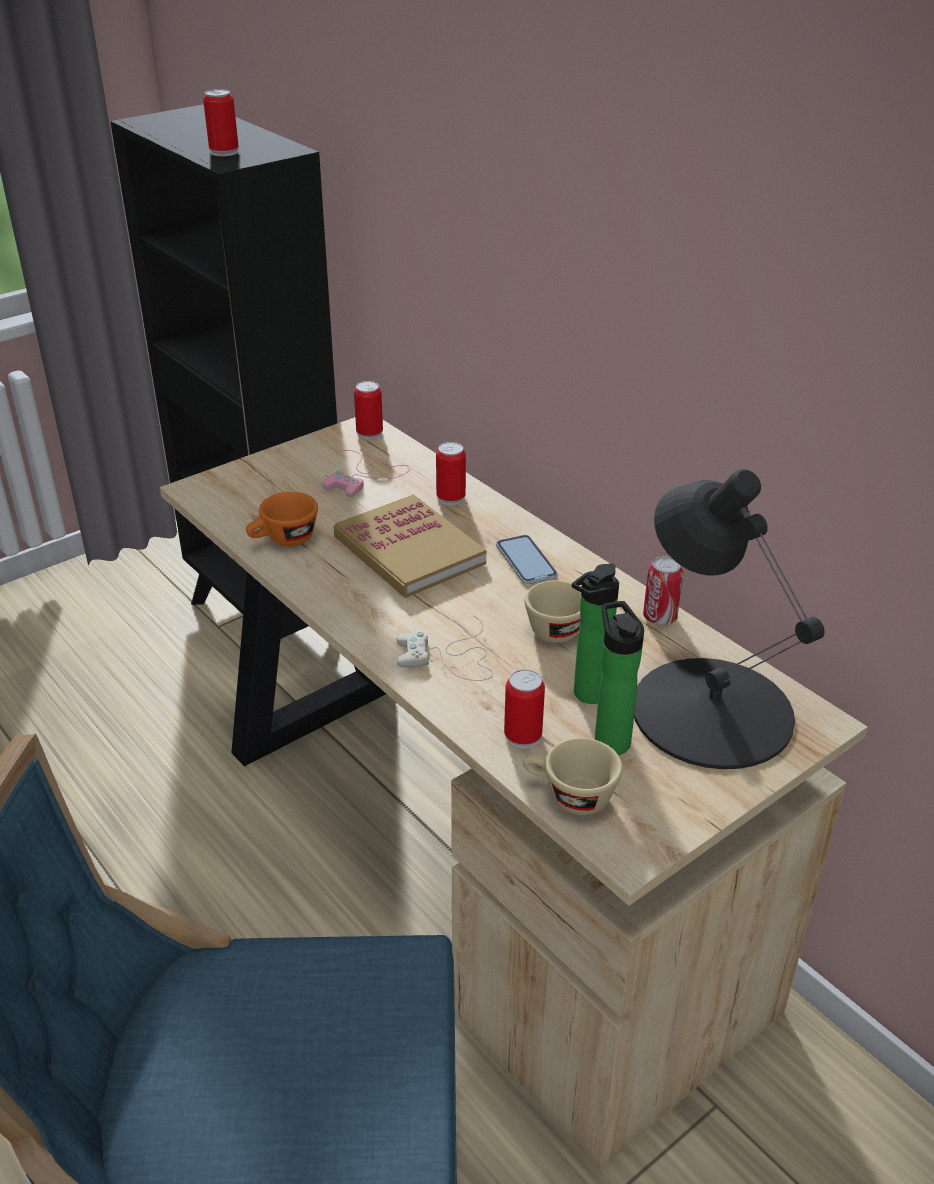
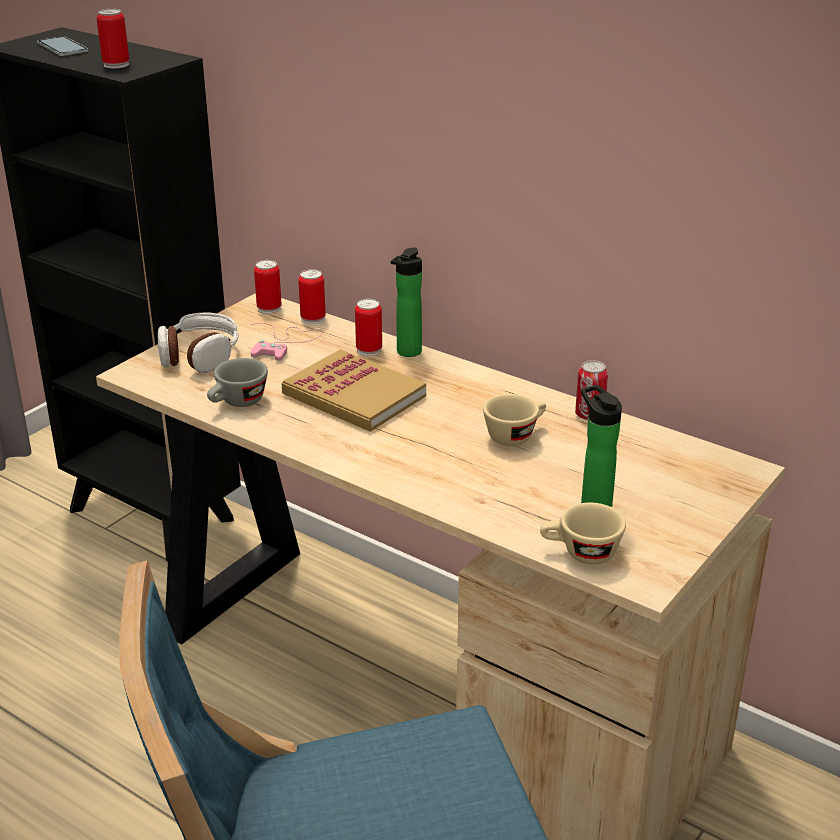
camera: 15 degrees left, 5 degrees down
orange cup [246,492,318,546] -> grey cup [207,358,268,407]
white game controller [396,616,493,681] -> none
phone [496,535,558,584] -> phone moved to [37,36,88,56]
can [504,669,545,749] -> can moved to [298,269,326,324]
bottle [572,564,619,704] -> bottle moved to [391,247,422,357]
black table lamp [634,469,825,769] -> none
none -> headphones [158,312,239,373]

